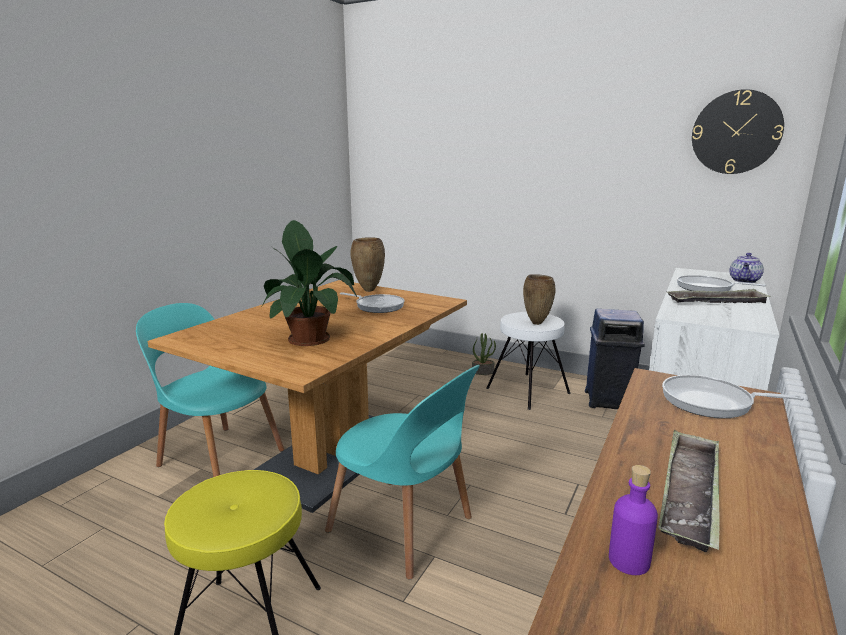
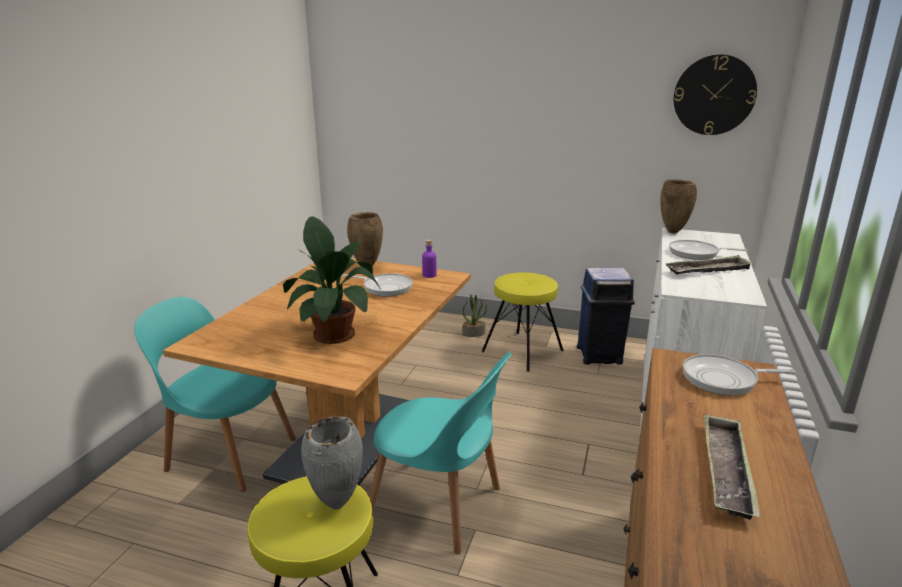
camera: 10 degrees left, 5 degrees up
white stool [486,312,571,410] -> yellow stool [481,272,564,372]
brown vase [523,274,556,325] -> brown vase moved to [660,179,697,233]
purple bottle [609,465,658,575] -> purple bottle moved to [422,239,437,278]
teapot [730,253,764,283] -> none
none -> grey vase [301,417,363,510]

